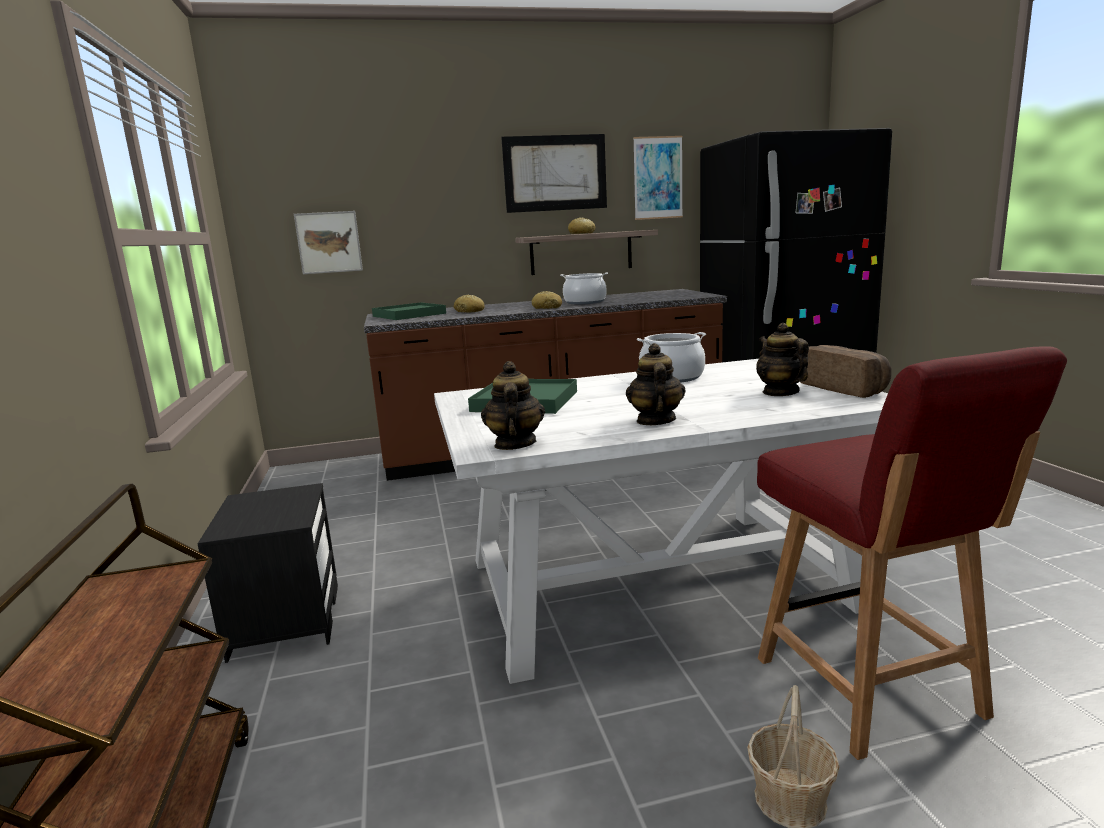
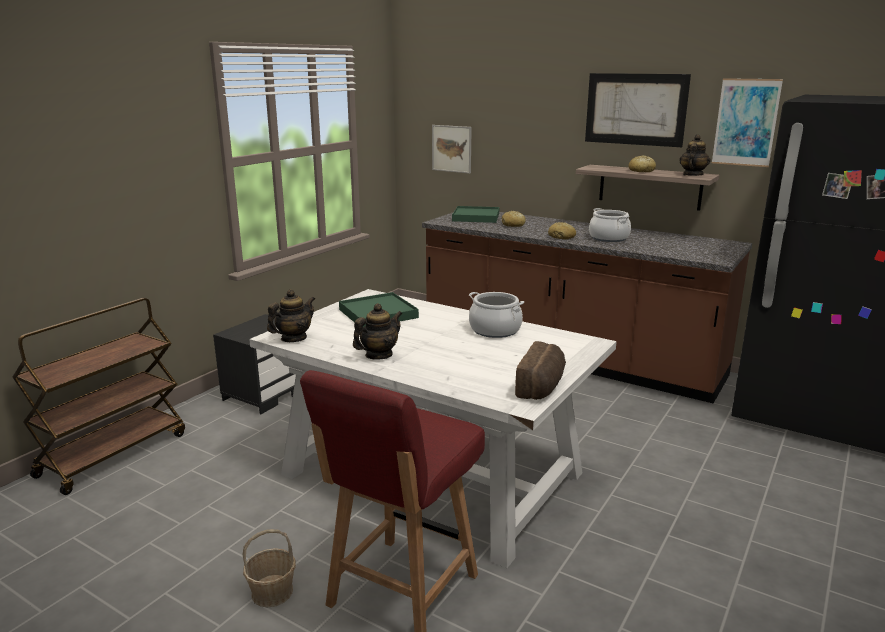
camera: 45 degrees right, 5 degrees up
teapot [756,323,809,396] -> teapot moved to [679,135,711,176]

